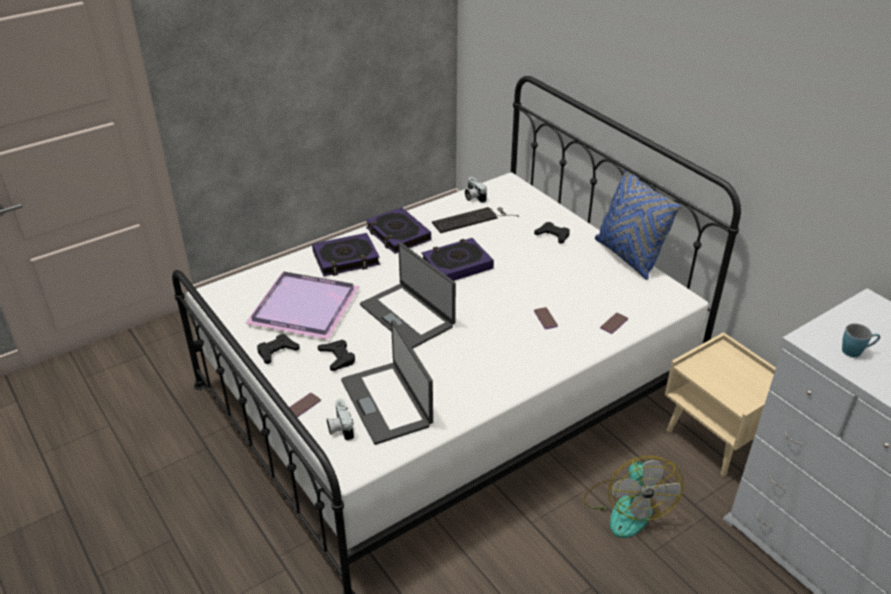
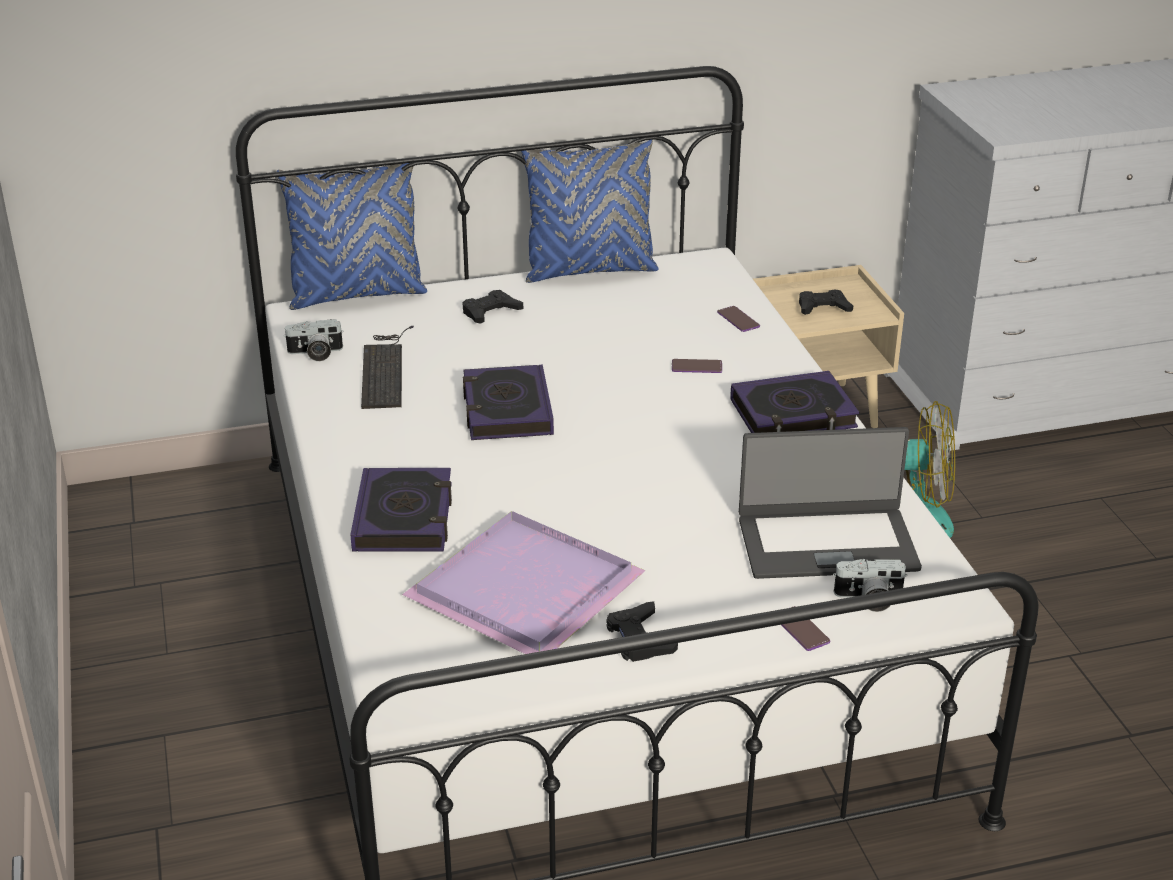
camera: 70 degrees left, 5 degrees down
black game controller [317,340,355,371] -> black game controller moved to [799,289,853,315]
laptop [360,243,456,348] -> none
book [366,207,431,254] -> book moved to [730,371,859,433]
blue mug [842,323,880,357] -> none
none -> blue pillow [277,163,427,310]

